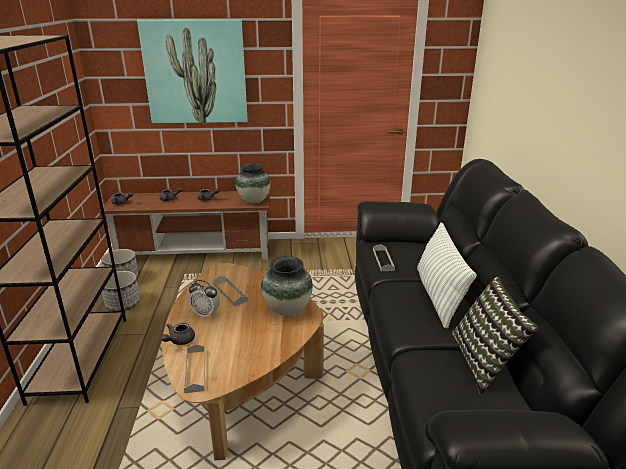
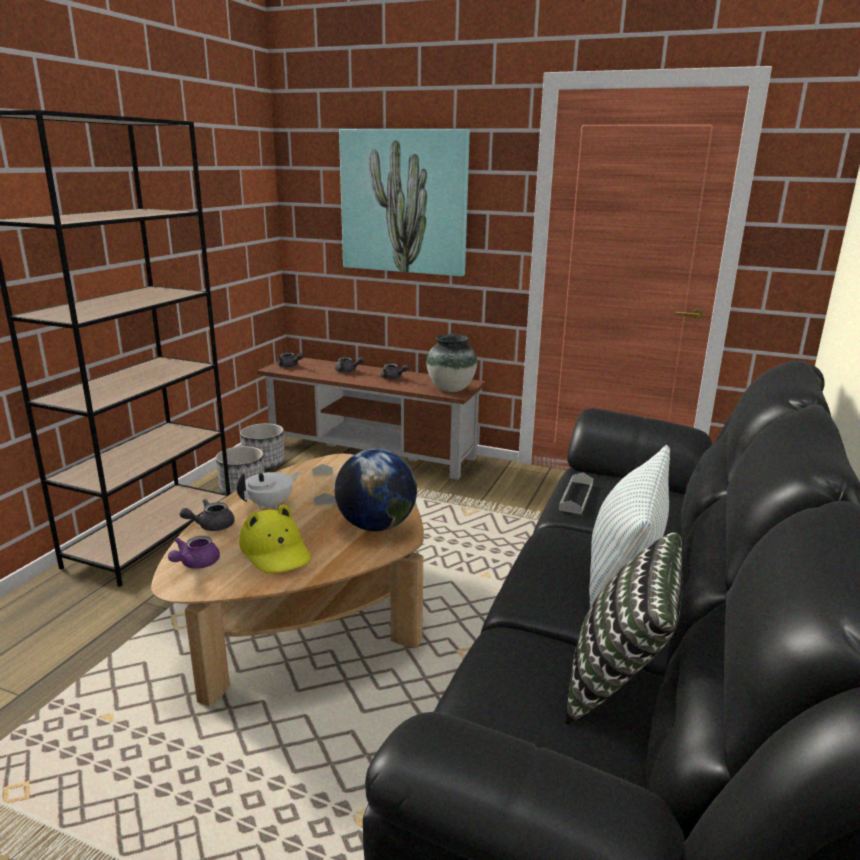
camera: 25 degrees right, 5 degrees down
grey tray [184,344,205,394] -> purple teapot [168,536,220,569]
alarm clock [189,280,220,319] -> white teapot [237,471,300,510]
vase [261,256,313,316] -> globe [335,449,417,531]
none -> yellow hat [239,505,311,573]

